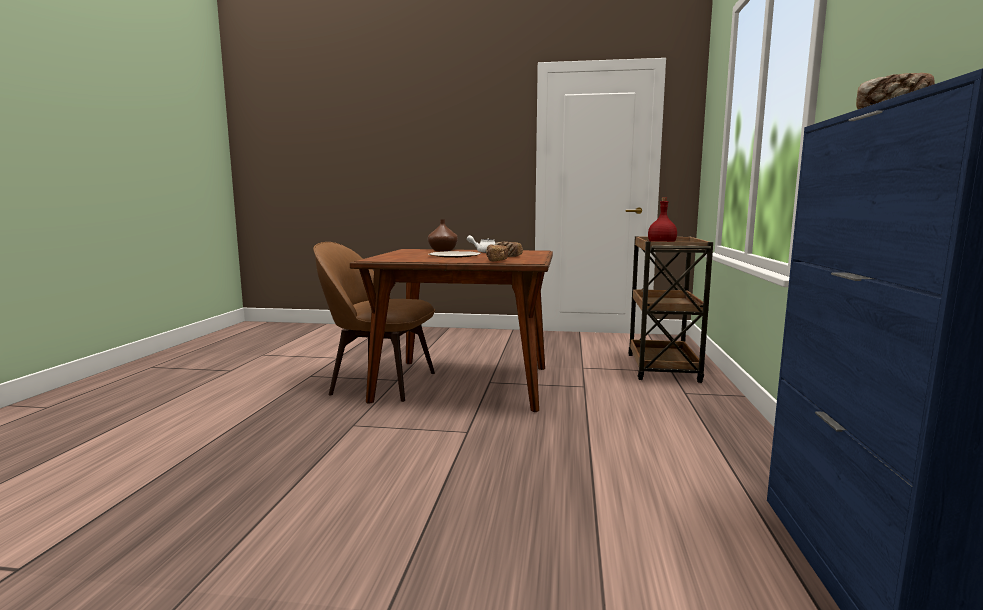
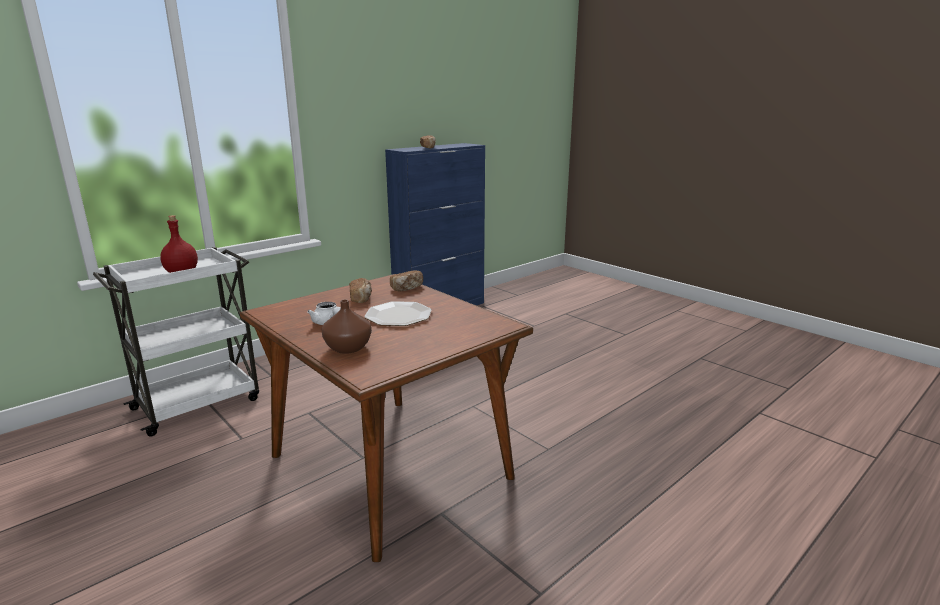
camera: 140 degrees left, 10 degrees up
brown chair [313,242,435,402] -> none
brown cart [628,236,713,383] -> white cart [93,247,259,437]

